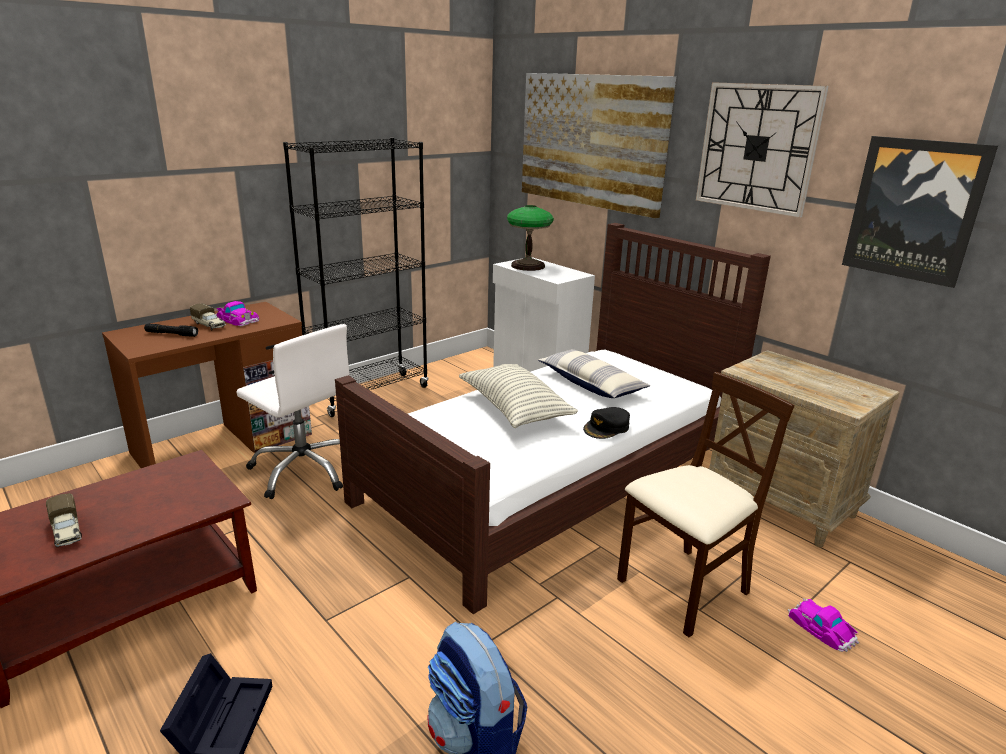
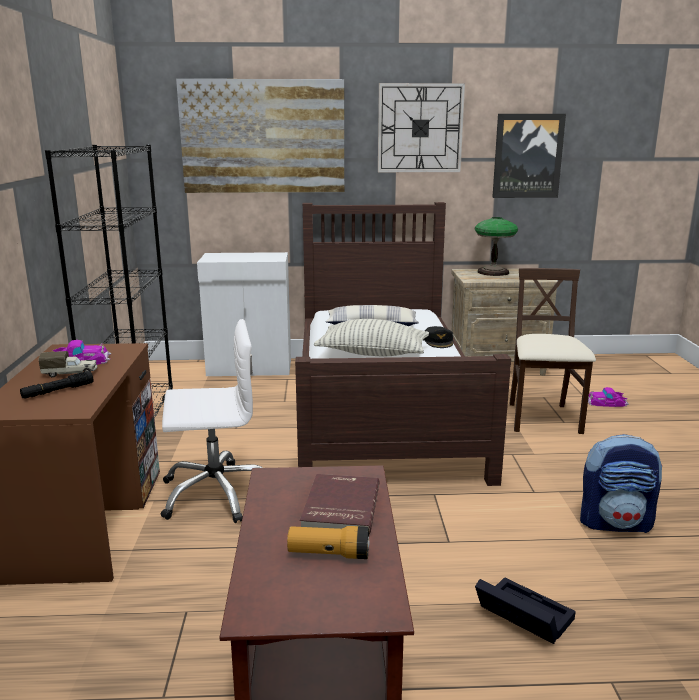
camera: 50 degrees left, 5 degrees down
toy truck [46,493,82,547] -> flashlight [287,526,369,559]
table lamp [507,205,554,271] -> table lamp moved to [475,217,518,276]
none -> red book [300,474,380,534]

